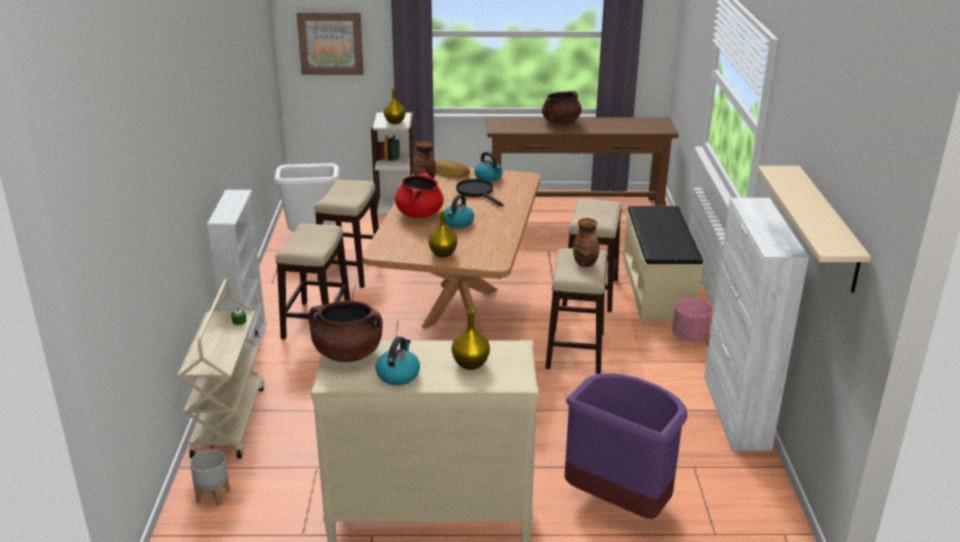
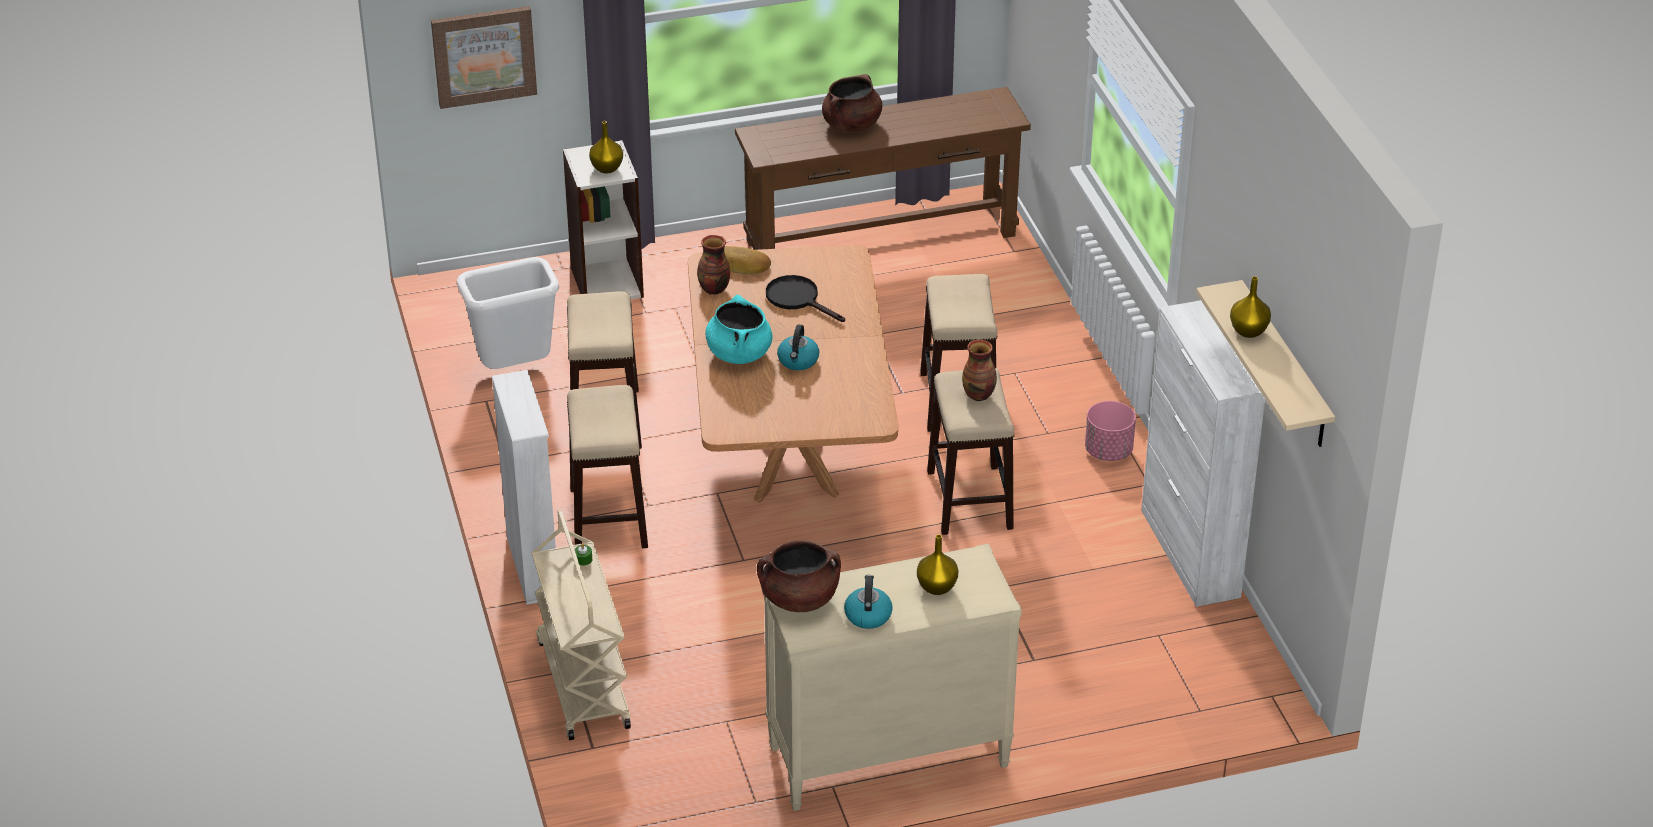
camera: 15 degrees left, 10 degrees up
grey planter [190,449,230,506] -> none
red cooking pot [395,172,444,218] -> turquoise cooking pot [705,295,772,364]
yellow vase [428,210,457,257] -> yellow vase moved to [1230,276,1271,338]
kettle [474,152,503,182] -> none
purple trash can [565,373,687,519] -> none
beige bench [623,206,703,321] -> none

